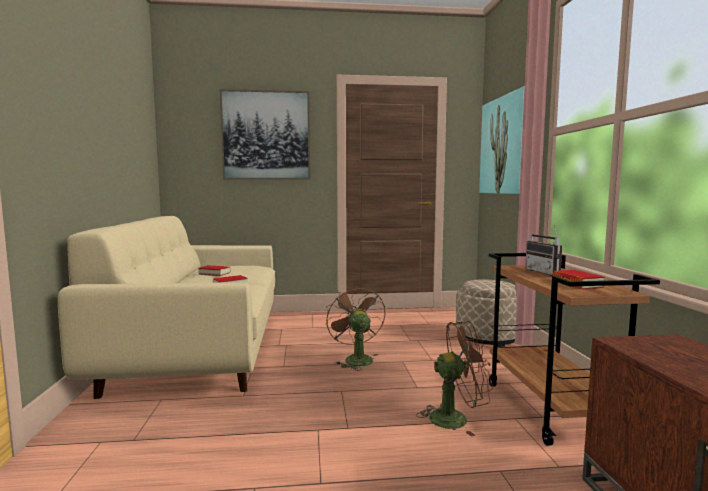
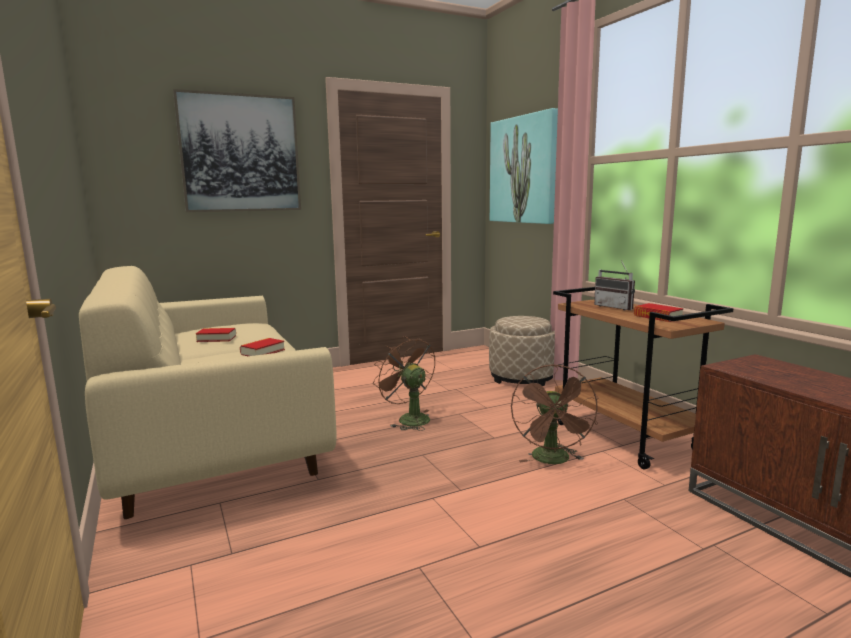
camera: 20 degrees left, 5 degrees up
brown fan [416,321,494,437] -> brown fan turned 120 degrees clockwise [511,364,599,464]

